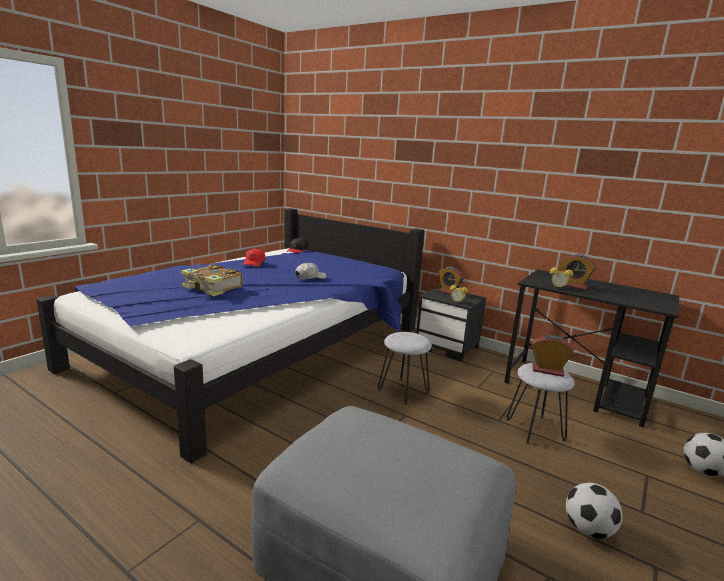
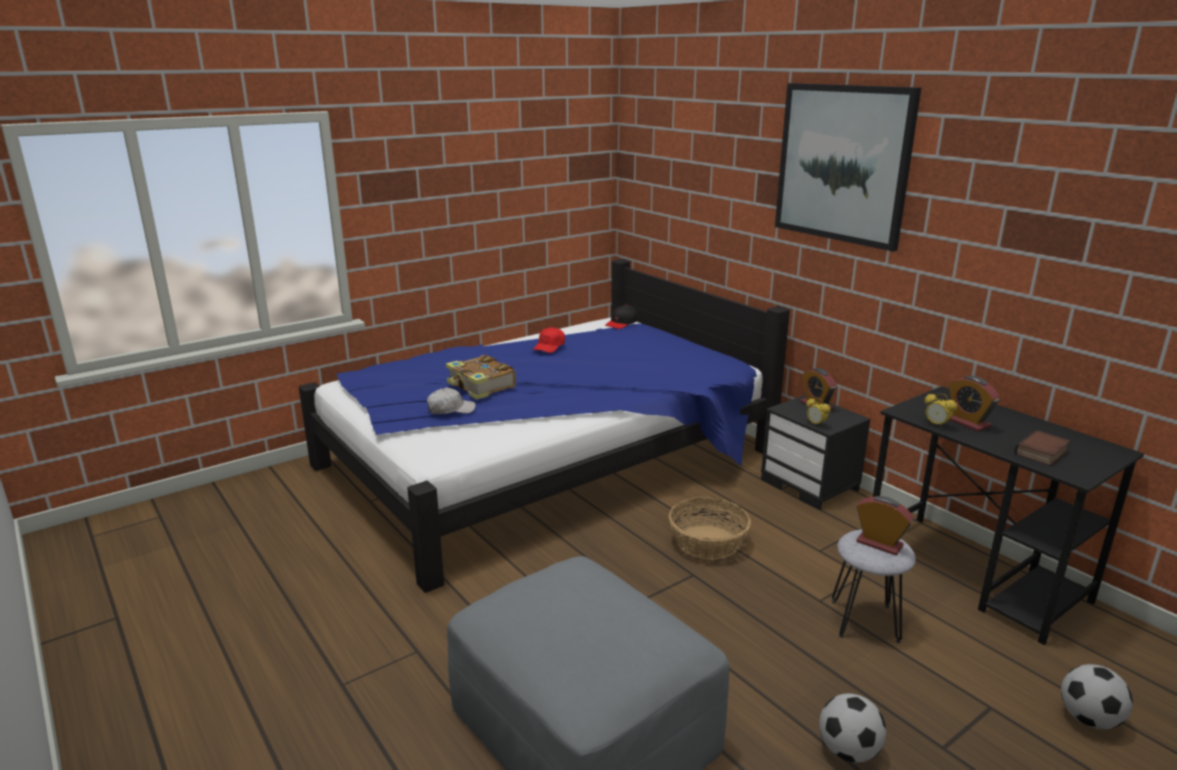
camera: 20 degrees right, 5 degrees up
white cap [295,263,326,279] -> white cap moved to [427,388,476,414]
grey stool [378,332,432,405] -> basket [669,497,751,559]
none -> picture [775,83,921,252]
none -> book [1015,430,1070,466]

